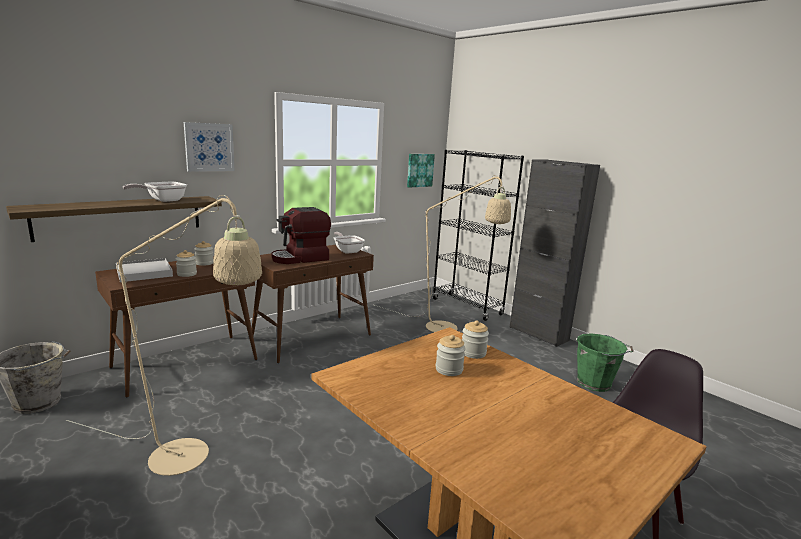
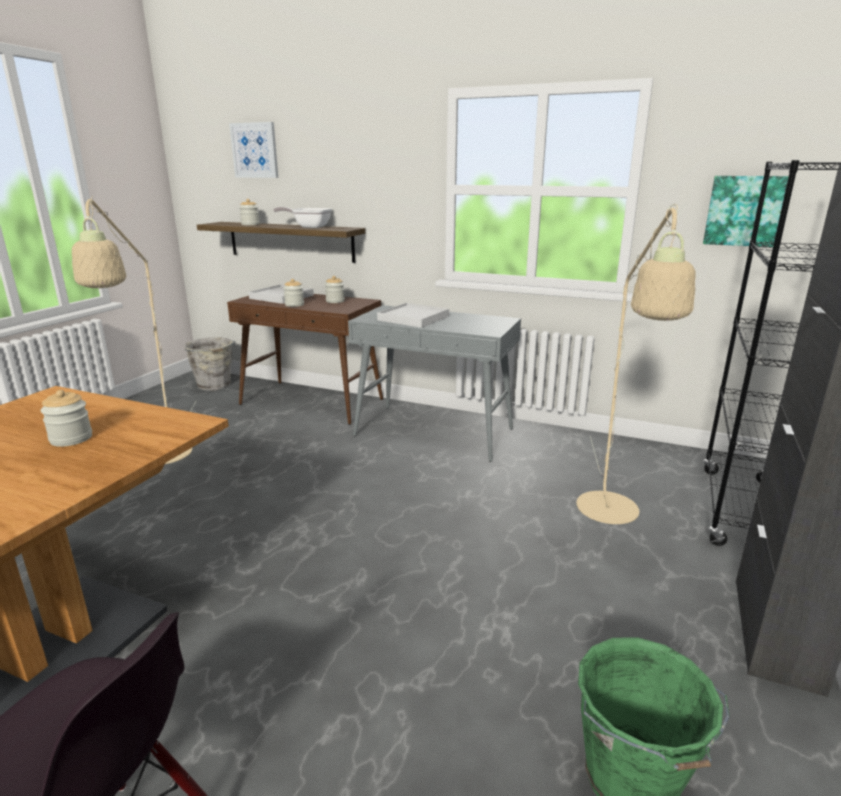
camera: 65 degrees right, 5 degrees up
picture [184,122,235,172] -> picture moved to [229,122,278,178]
brown console table [252,245,374,363] -> grey console table [348,305,521,462]
coffee machine [271,207,331,264] -> white tray [377,303,449,328]
frying pan [334,232,365,254] -> none
jar [462,320,489,359] -> jar moved to [239,199,260,225]

